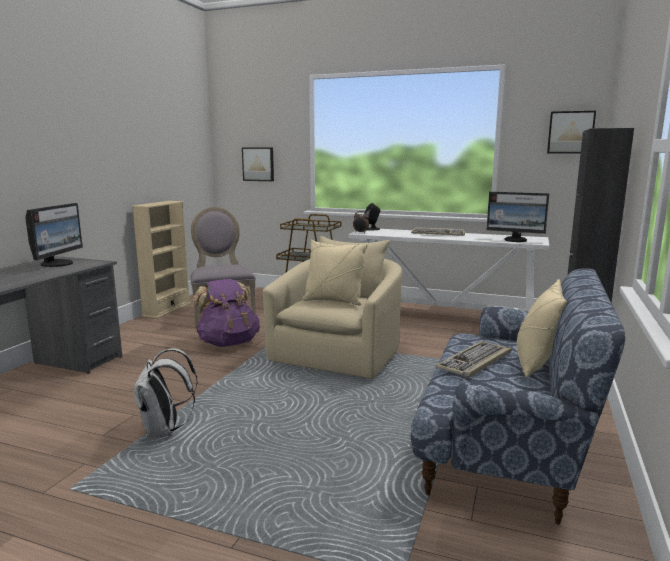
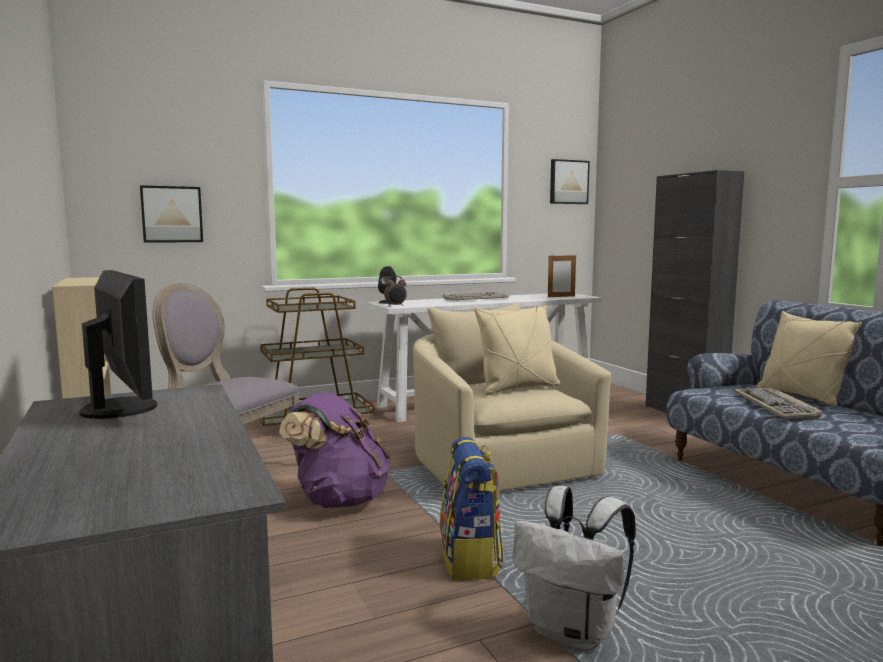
camera: 45 degrees left, 5 degrees down
monitor [487,192,549,242] -> picture frame [548,254,576,297]
none -> backpack [439,437,504,580]

